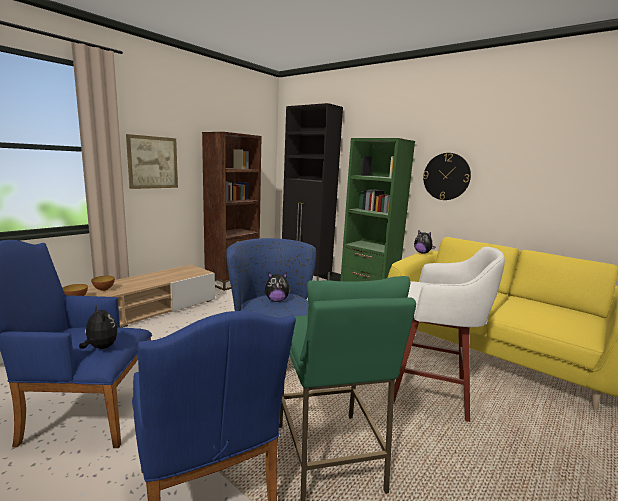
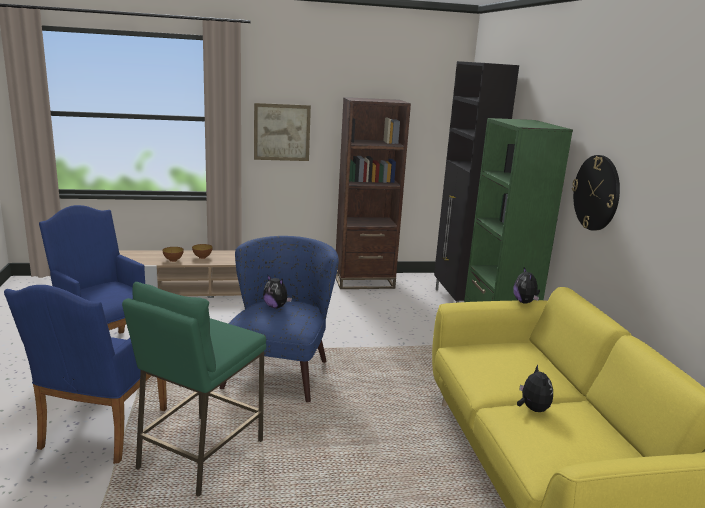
camera: 40 degrees right, 5 degrees up
plush toy [79,305,118,349] -> plush toy moved to [517,365,553,412]
white stool [394,247,505,422] -> none

